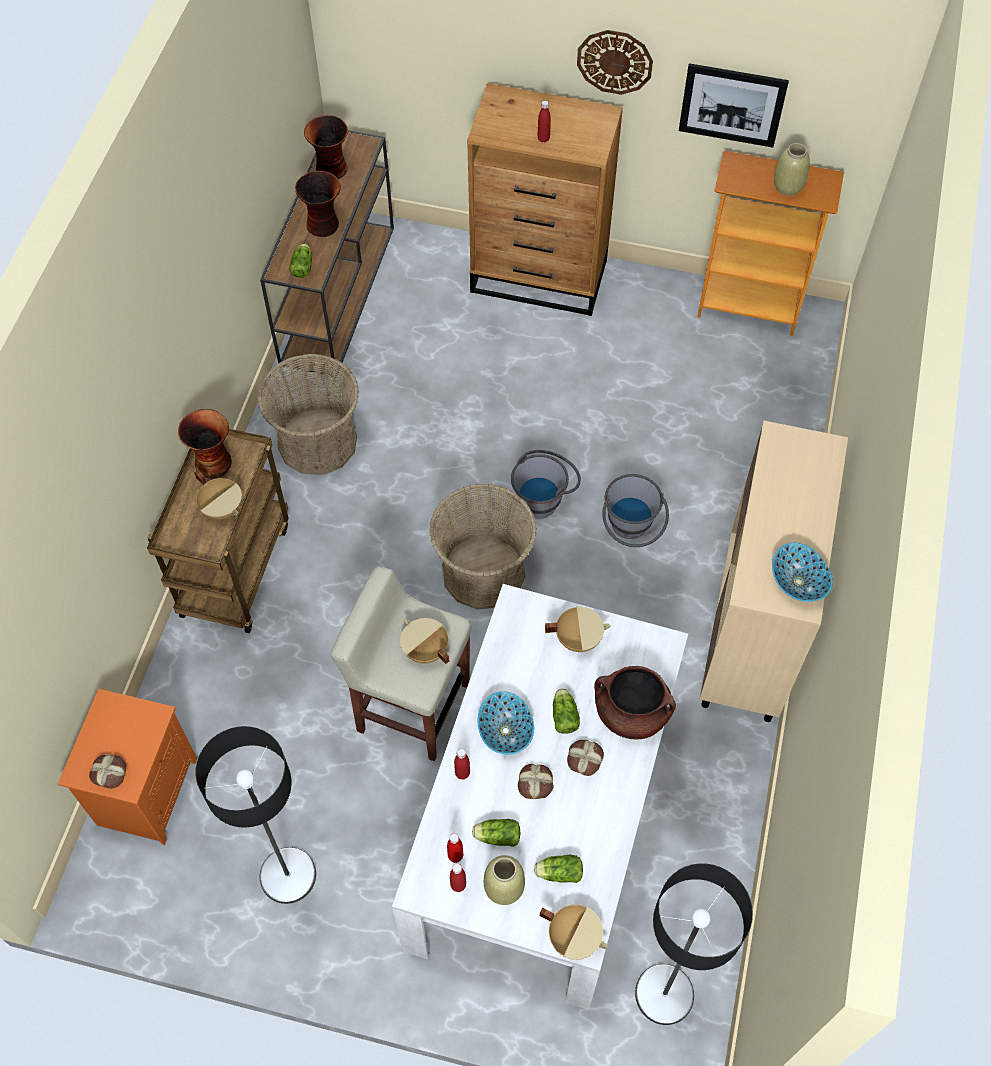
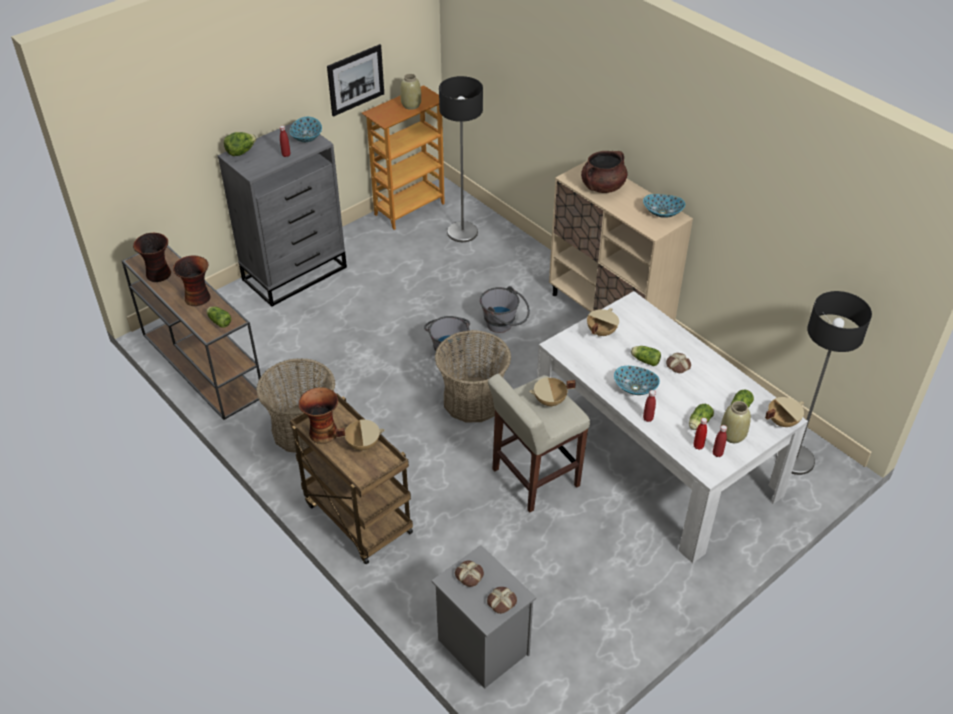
camera: 55 degrees left, 15 degrees down
orange nightstand [58,689,197,845] -> grey nightstand [432,545,536,689]
floor lamp [196,726,316,904] -> floor lamp moved to [439,76,483,242]
brown dresser [467,83,623,316] -> grey dresser [218,122,347,307]
bread [518,764,553,799] -> bread moved to [455,561,484,587]
wall clock [577,30,653,95] -> none
brown cooking pot [594,666,676,739] -> brown cooking pot moved to [581,151,627,193]
none -> lettuce [224,132,257,156]
none -> bowl [290,117,322,142]

